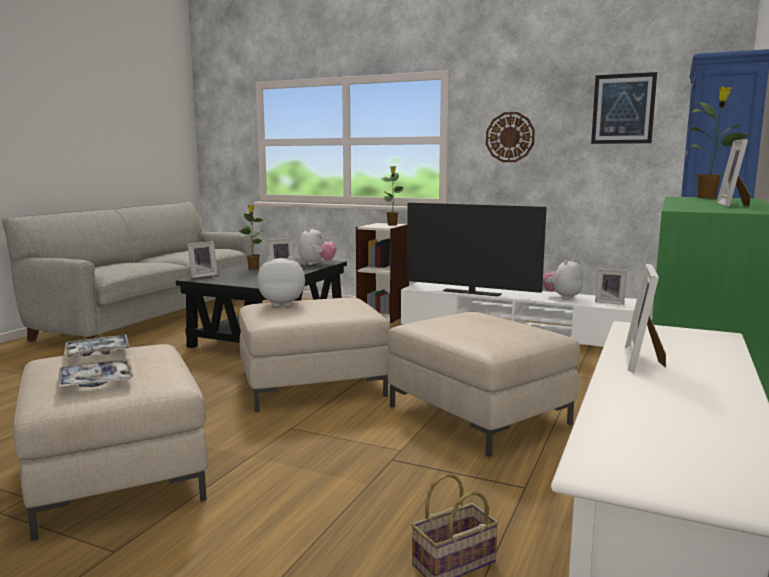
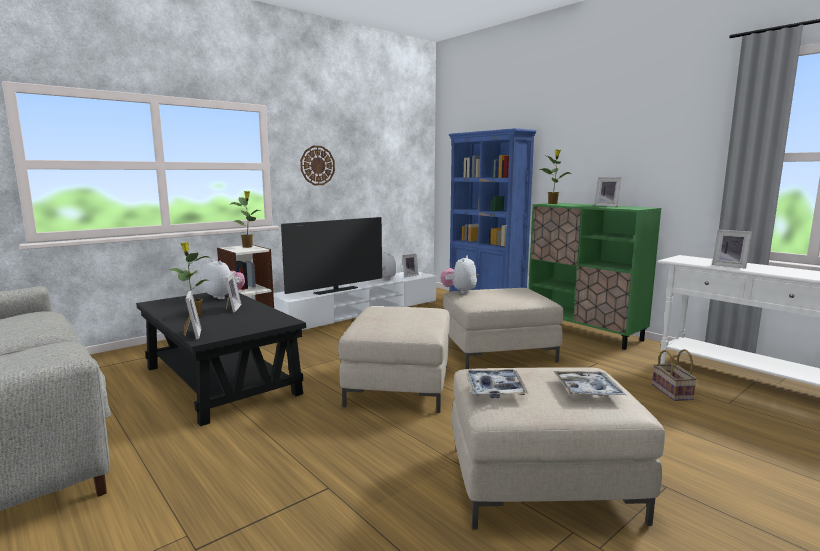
camera: 65 degrees left, 0 degrees up
plush toy [257,256,305,307] -> plush toy moved to [440,256,477,294]
picture [591,72,657,144] -> none

